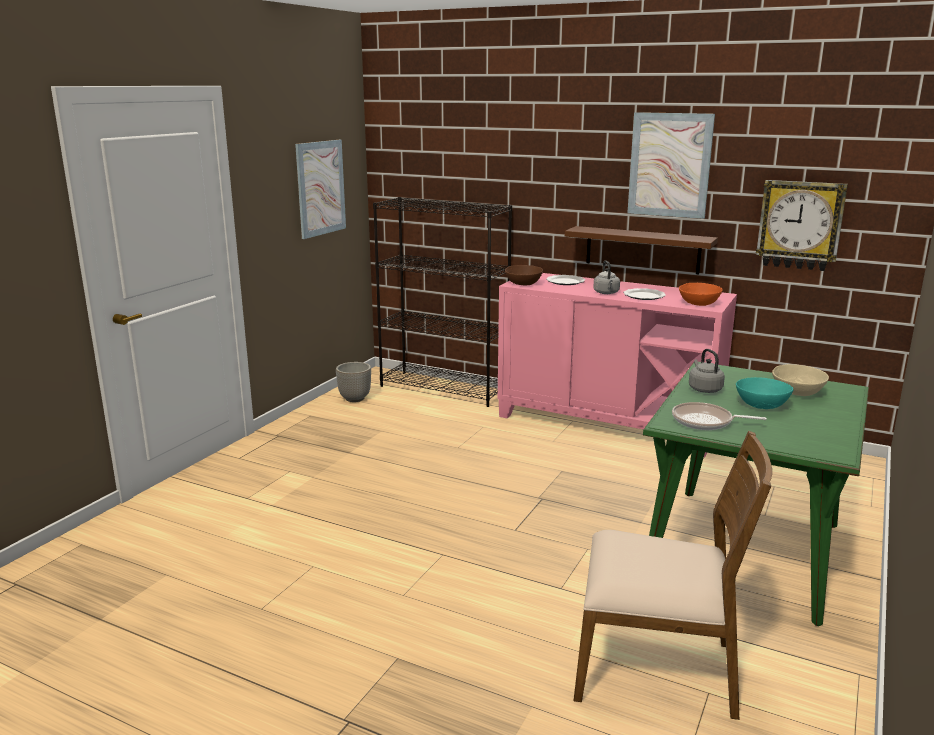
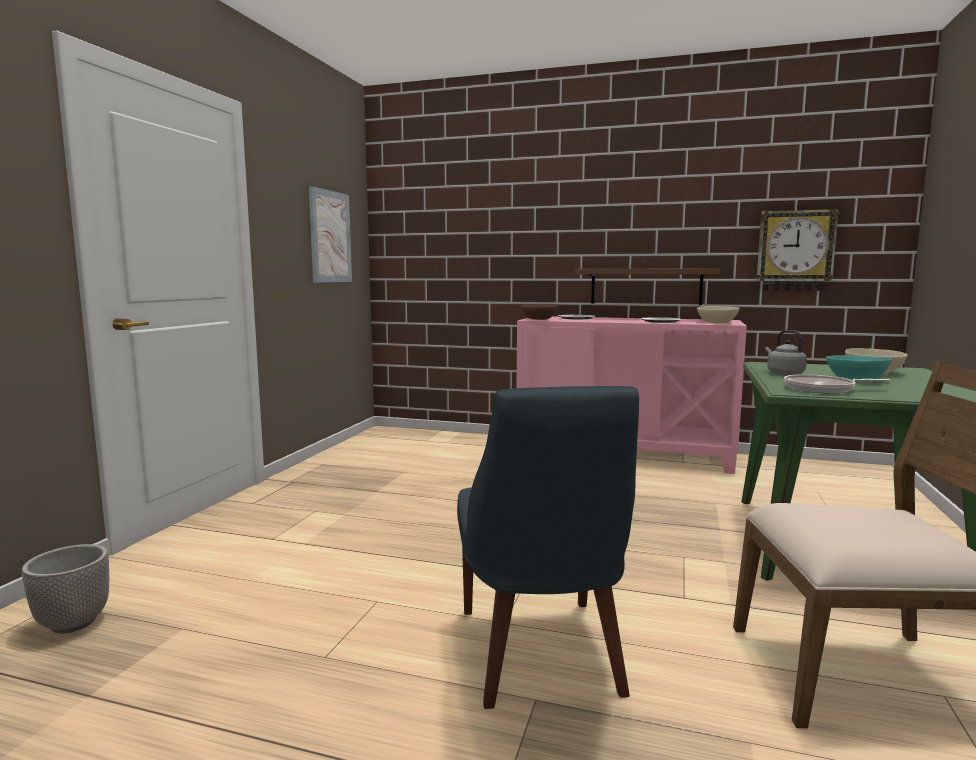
camera: 10 degrees left, 10 degrees down
planter [336,362,371,402] -> planter moved to [22,544,109,634]
black bookcase [373,197,512,407] -> none
grey kettle [593,260,620,294] -> none
picture [627,112,715,219] -> none
orange bowl [679,283,723,306] -> beige bowl [697,306,740,323]
none -> blue chair [457,386,639,709]

